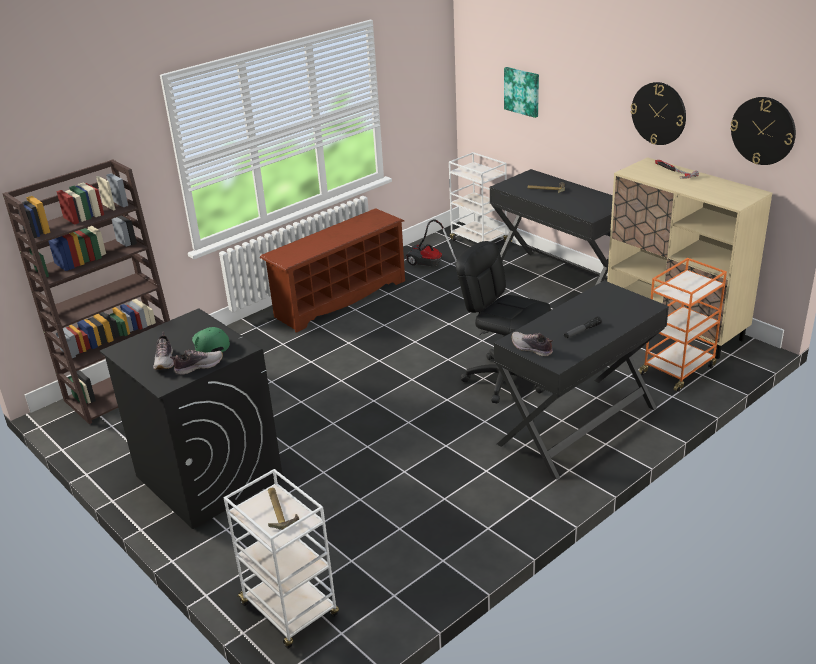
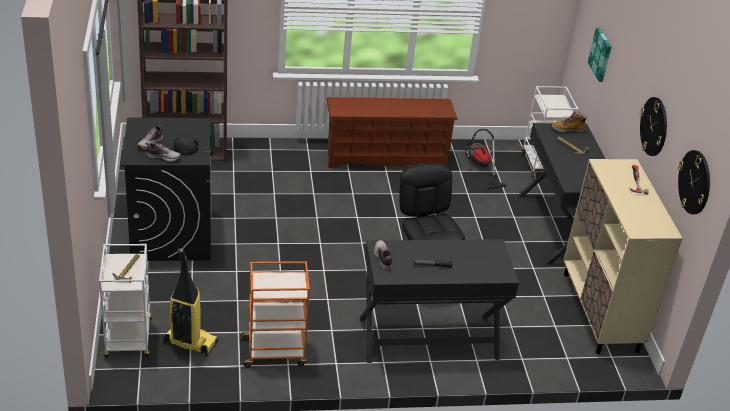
camera: 30 degrees right, 5 degrees up
green cap [192,327,230,353] -> black cap [173,134,200,155]
orange cart [639,258,727,392] -> orange cart moved to [240,261,310,368]
none -> vacuum cleaner [164,248,218,356]
none -> boot [552,111,587,133]

